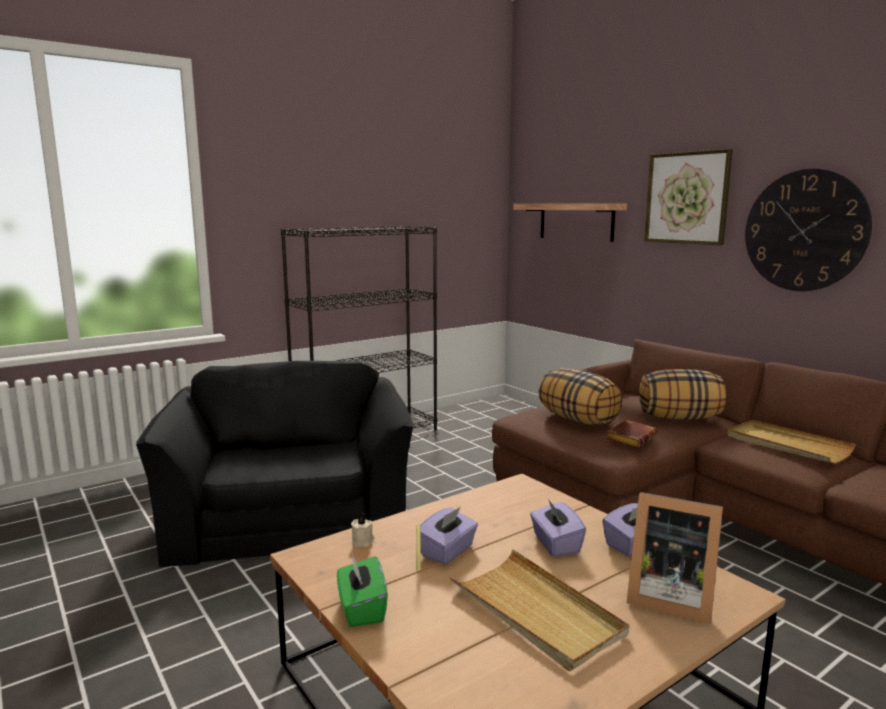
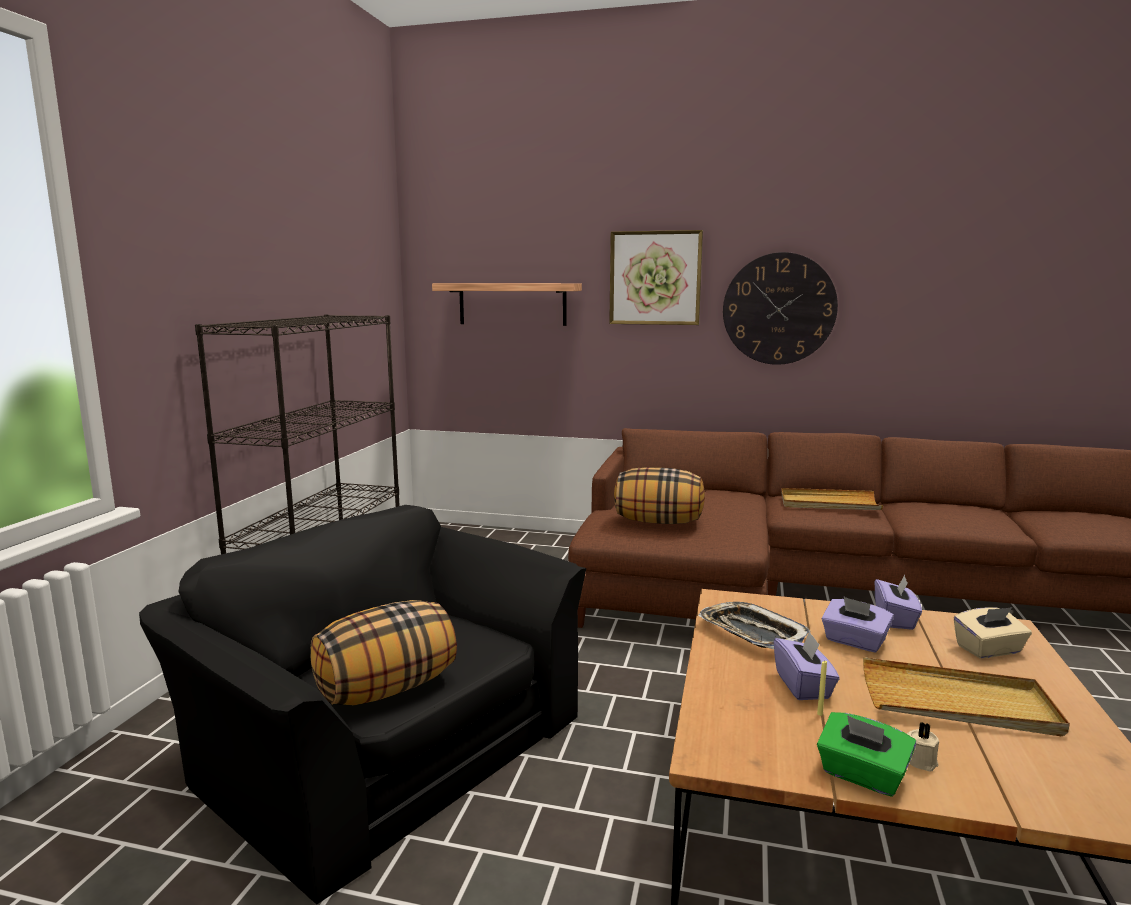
camera: 40 degrees left, 0 degrees up
beige candle [351,513,374,547] -> beige candle moved to [907,722,939,771]
brown book [606,420,657,448] -> none
picture frame [627,492,723,624] -> beige tissue box [954,607,1032,658]
pillow [639,369,726,420] -> pillow moved to [310,600,457,705]
none -> tray [698,602,810,649]

